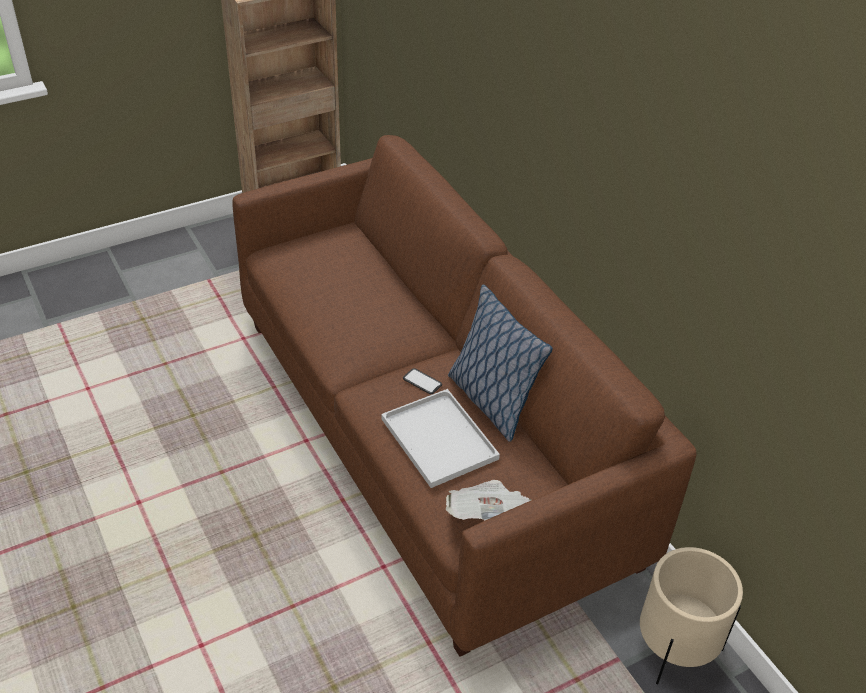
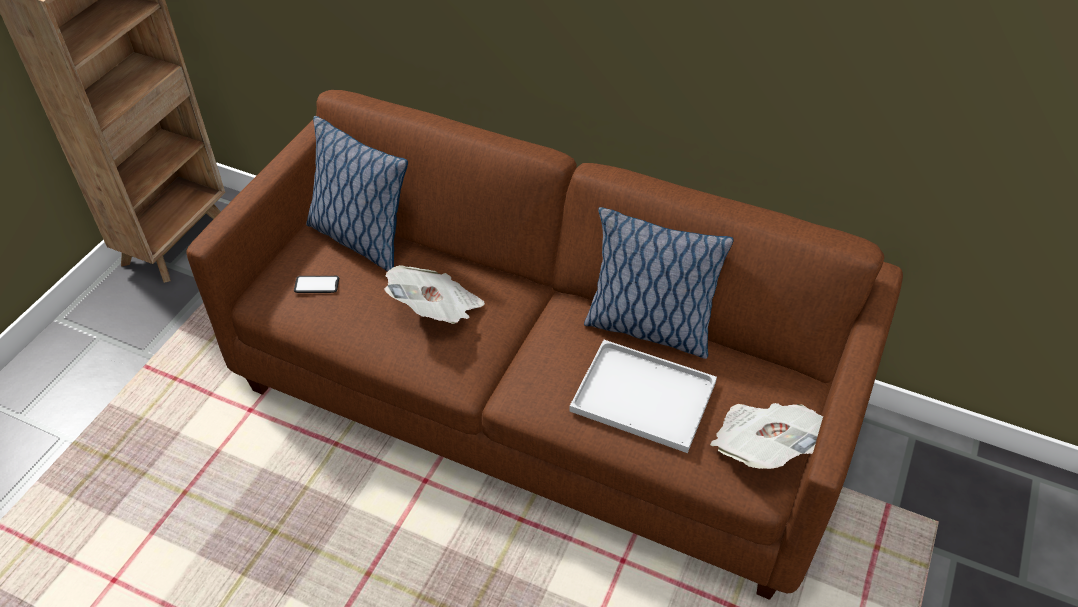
camera: 35 degrees left, 5 degrees up
phone [403,368,442,394] -> phone moved to [294,276,339,293]
beige planter [640,547,743,684] -> none
none -> pillow [306,116,408,272]
none -> newspaper [384,265,485,324]

